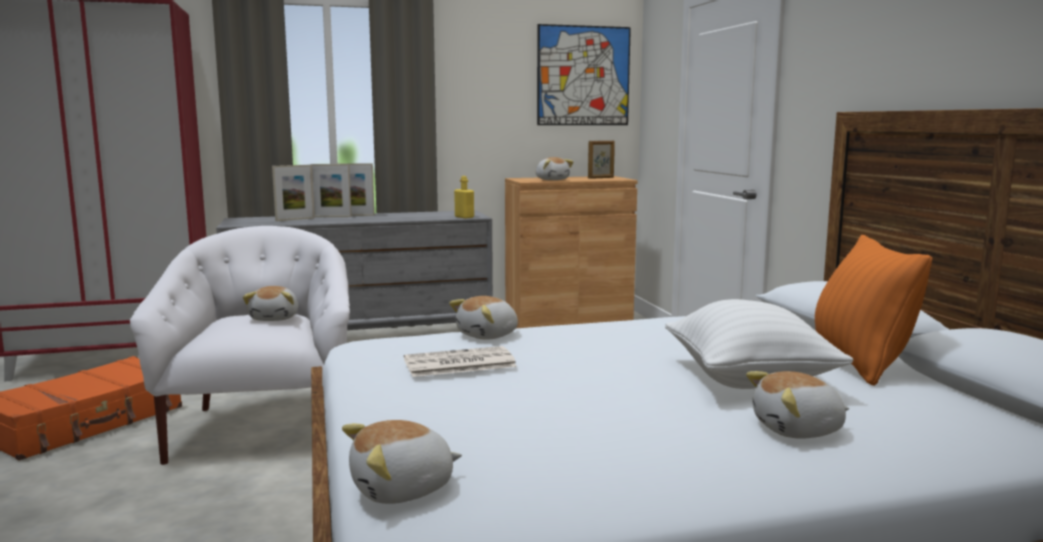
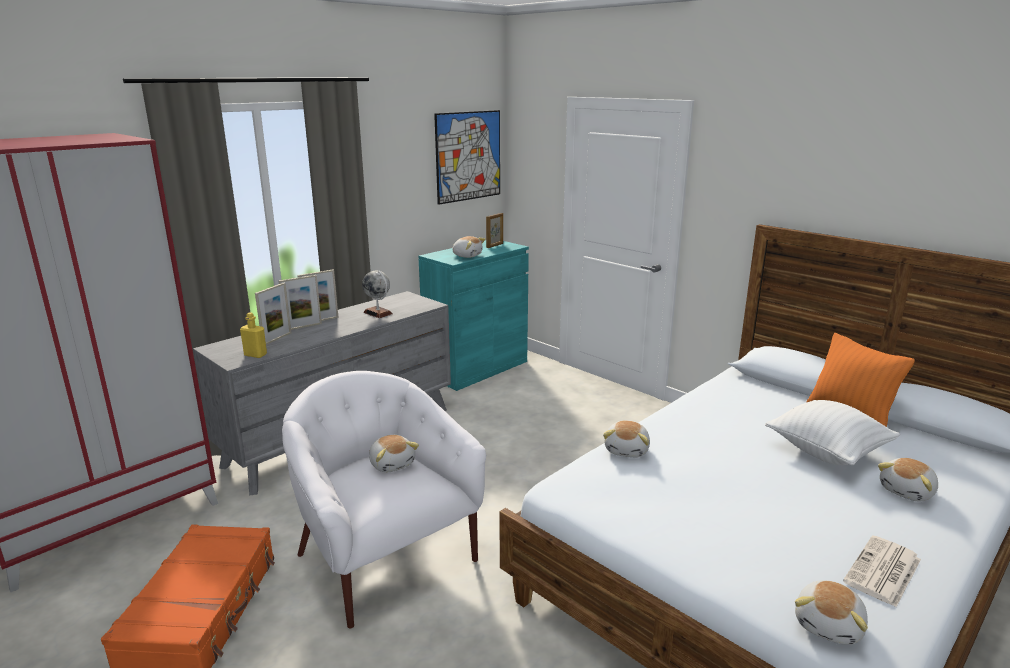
camera: 30 degrees left, 10 degrees up
newspaper [404,346,517,377] -> newspaper moved to [843,535,921,607]
yellow bottle [454,176,474,218] -> yellow bottle moved to [240,312,267,358]
brown cabinet [505,176,638,328] -> turquoise cabinet [418,241,529,391]
none -> globe [362,271,393,318]

